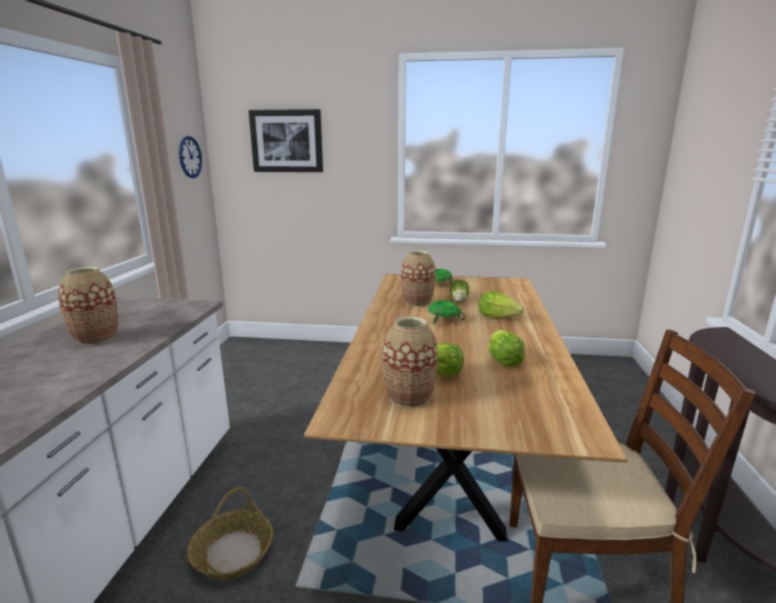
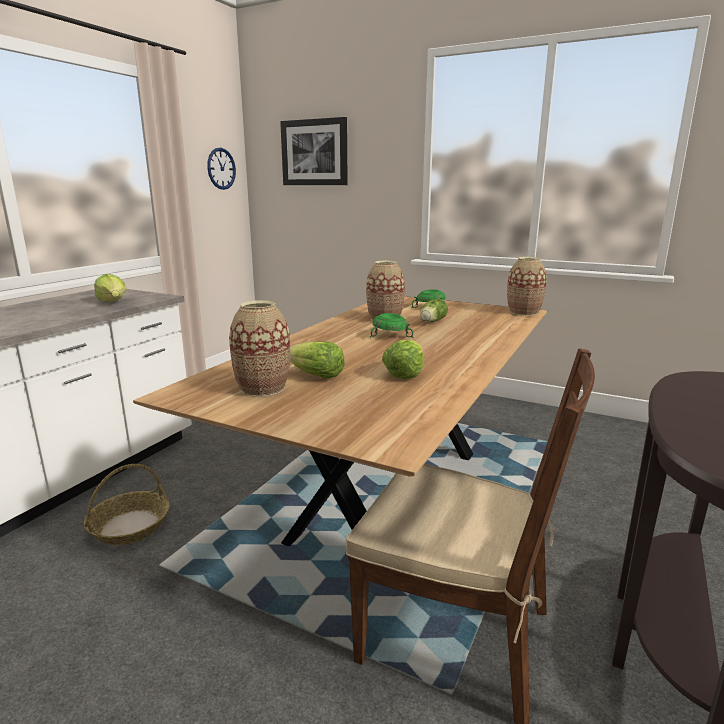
camera: 20 degrees right, 0 degrees up
vase [58,266,118,345] -> vase moved to [507,257,547,316]
lettuce [478,291,524,318] -> lettuce moved to [94,274,127,302]

